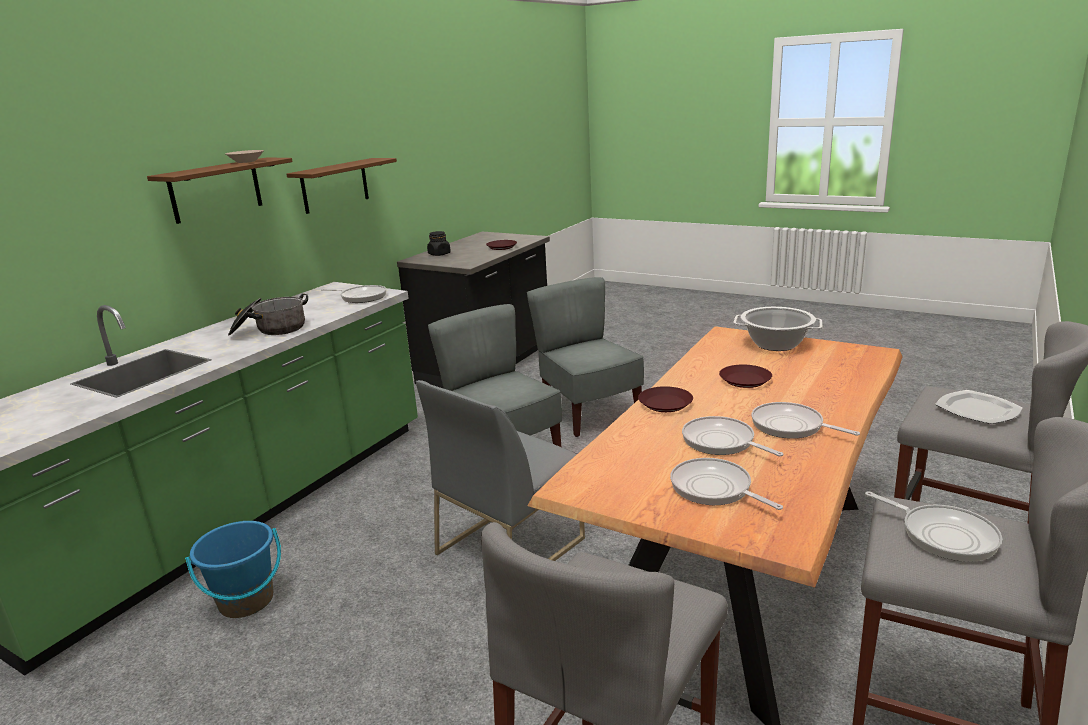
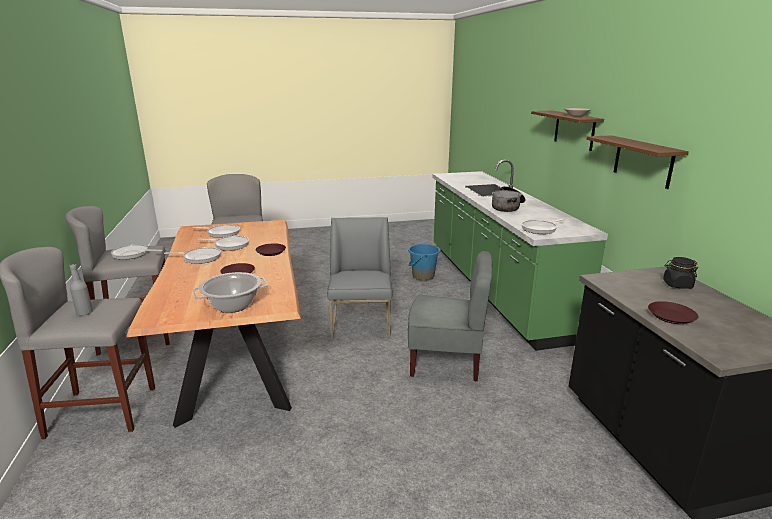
camera: 135 degrees right, 0 degrees up
grey chair [527,277,644,437] -> none
plate [935,390,1023,424] -> grey bottle [69,264,93,316]

